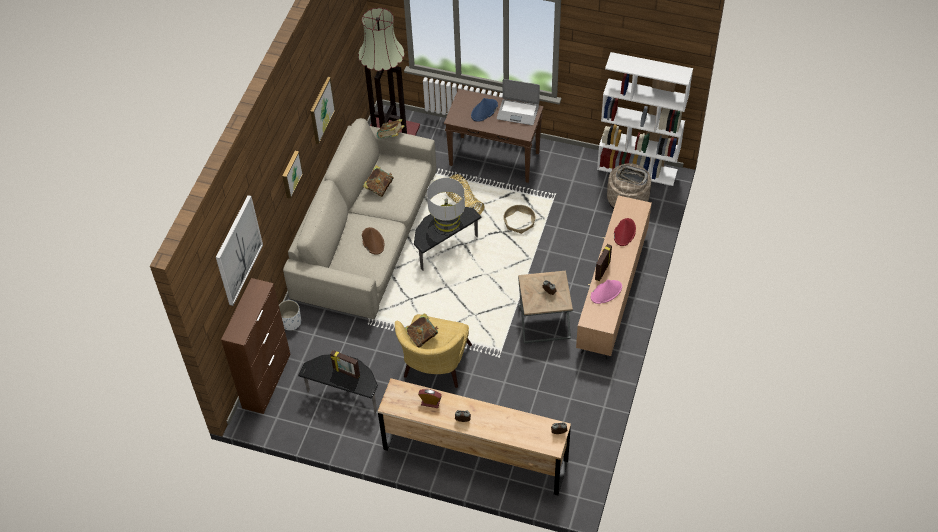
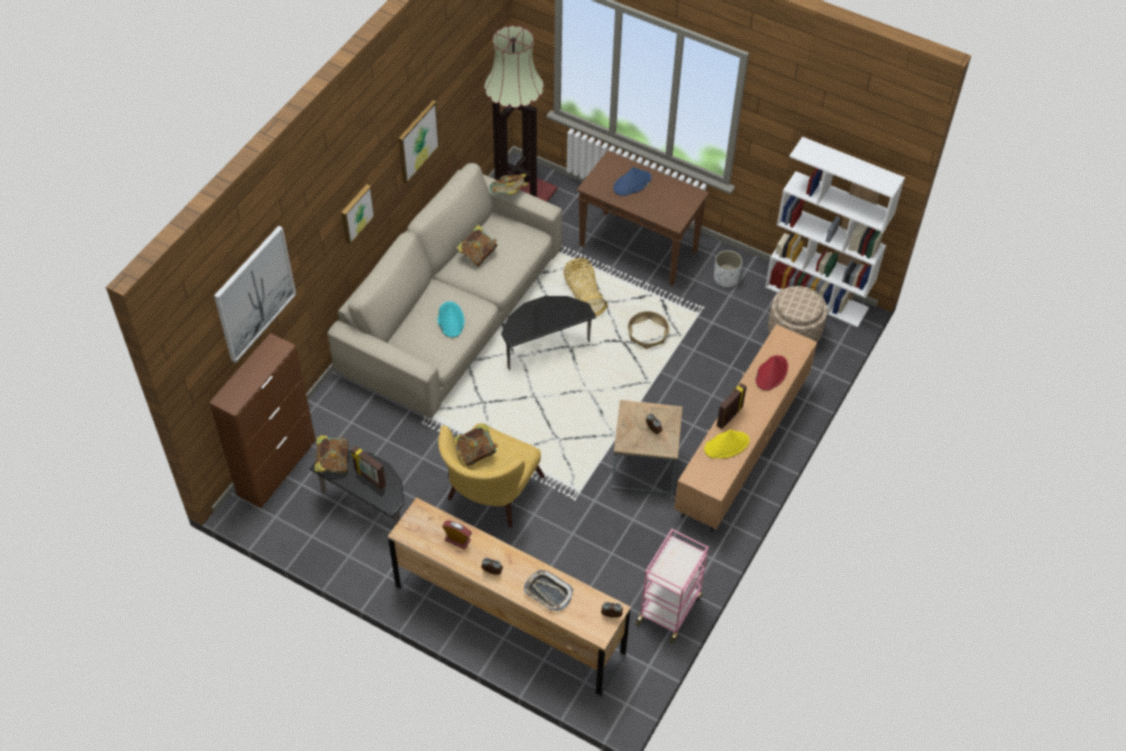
camera: 10 degrees right, 0 degrees up
white planter [279,300,301,330] -> white planter moved to [714,250,742,288]
brown hat [362,227,384,255] -> turquoise hat [437,301,465,337]
grey table lamp [427,178,465,232] -> none
laptop [497,79,540,125] -> none
pink hat [591,280,622,304] -> yellow hat [704,429,750,459]
tray [616,165,648,186] -> tray moved to [524,570,573,611]
none -> book [314,435,349,473]
none -> pink cart [635,529,709,644]

